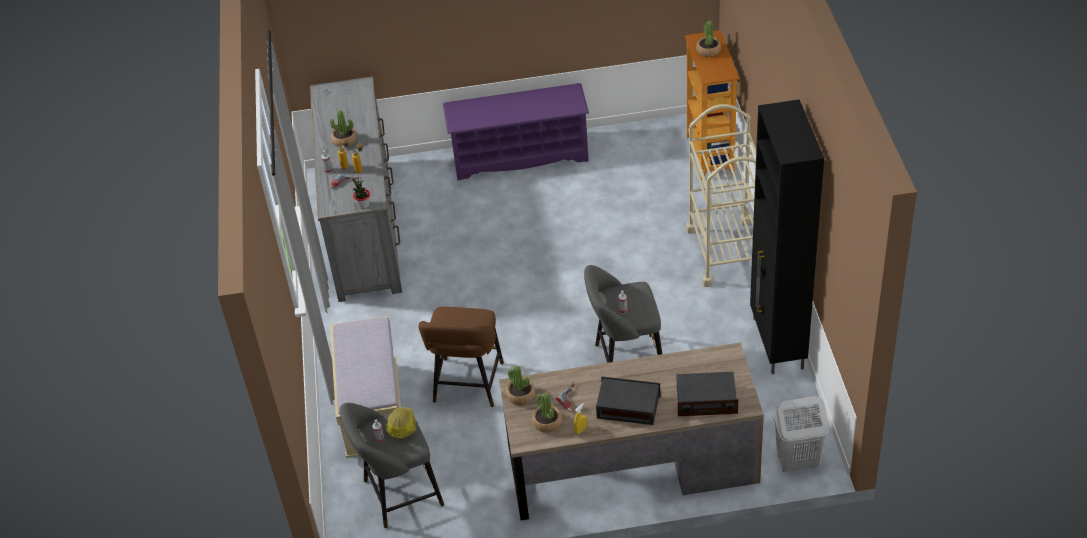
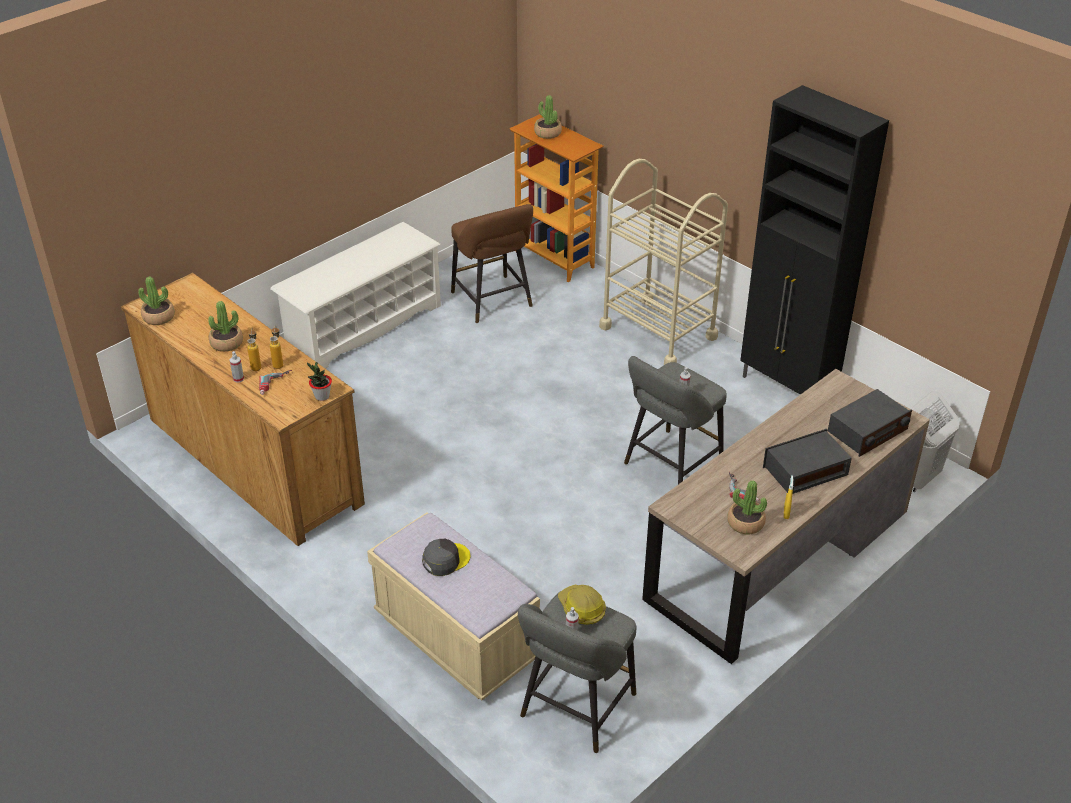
camera: 40 degrees left, 5 degrees down
grey dresser [310,77,402,302] -> brown dresser [121,273,365,546]
brown stool [419,307,504,407] -> brown stool moved to [451,204,533,323]
purple shoe rack [443,83,589,180] -> white shoe rack [270,222,441,369]
potted plant [506,365,535,405] -> potted plant moved to [138,277,175,325]
none -> grey cap [422,539,470,576]

